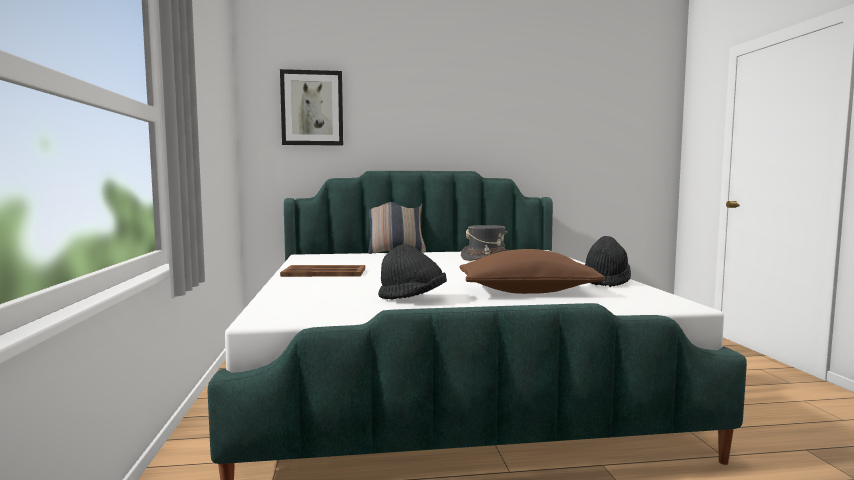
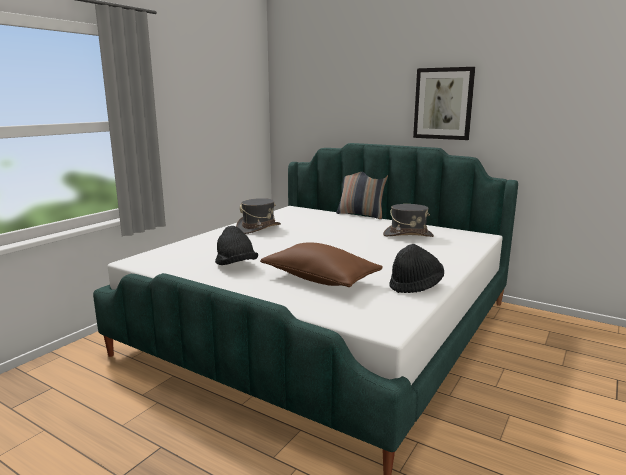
camera: 40 degrees right, 10 degrees up
picture [280,69,343,146] -> picture moved to [413,67,475,140]
brown tray [280,265,365,277] -> grey hat [236,198,281,234]

